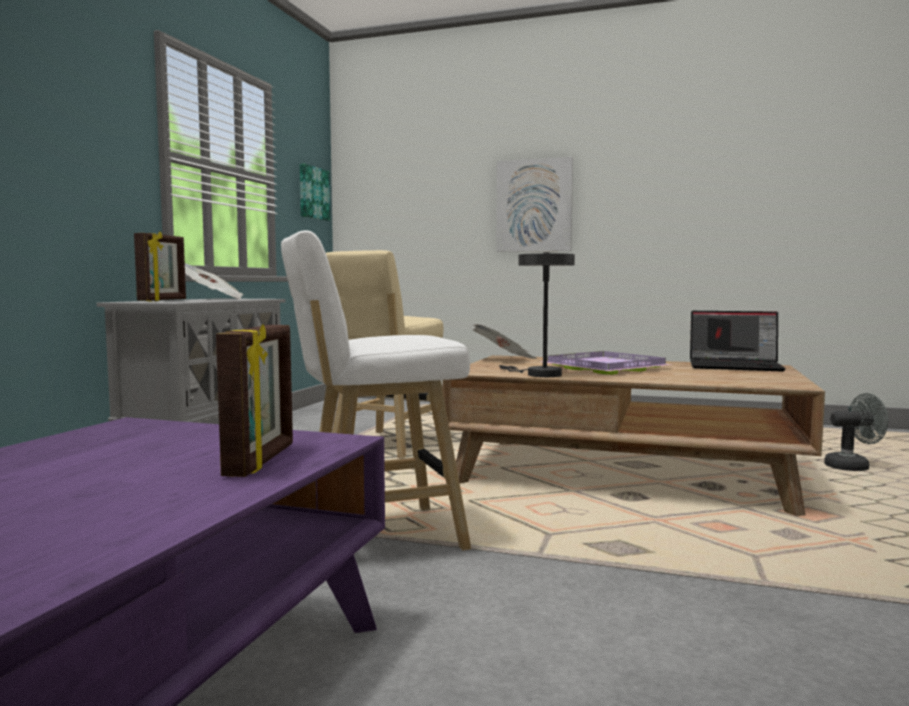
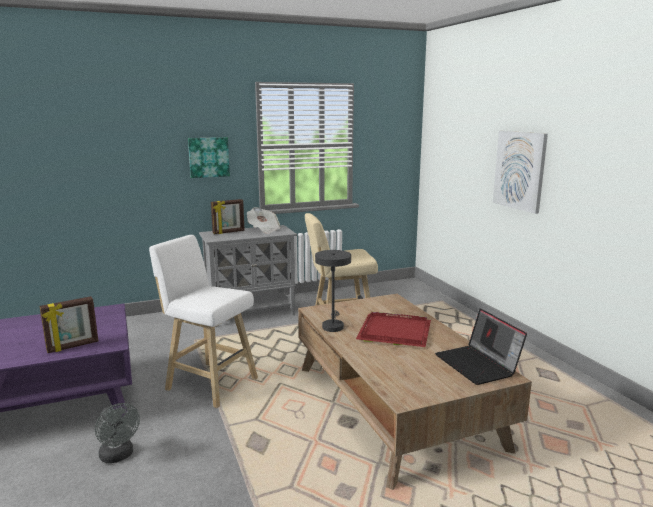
camera: 50 degrees right, 10 degrees up
picture [300,163,330,221] -> picture moved to [188,137,230,178]
newspaper [473,325,537,359] -> none
purple tray [541,351,673,375] -> red tray [356,312,431,347]
grey fan [824,393,888,471] -> grey fan moved to [95,403,140,463]

